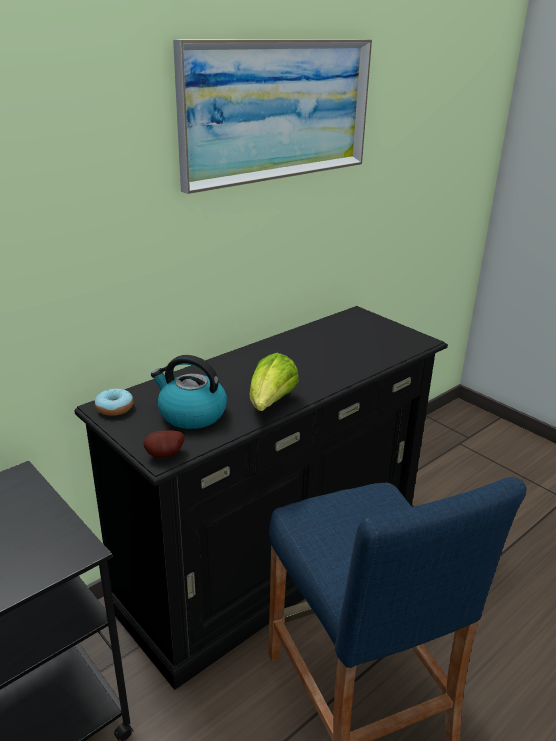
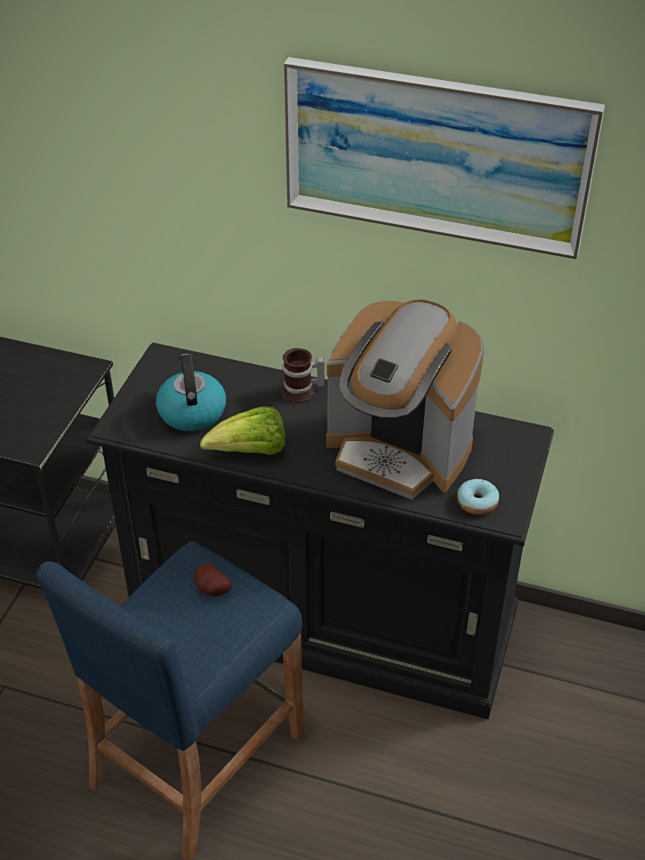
camera: 60 degrees right, 15 degrees up
donut [95,388,133,416] -> donut moved to [457,479,499,515]
potato [143,430,184,458] -> potato moved to [194,564,232,596]
none -> mug [281,348,325,403]
none -> coffee machine [326,300,484,500]

